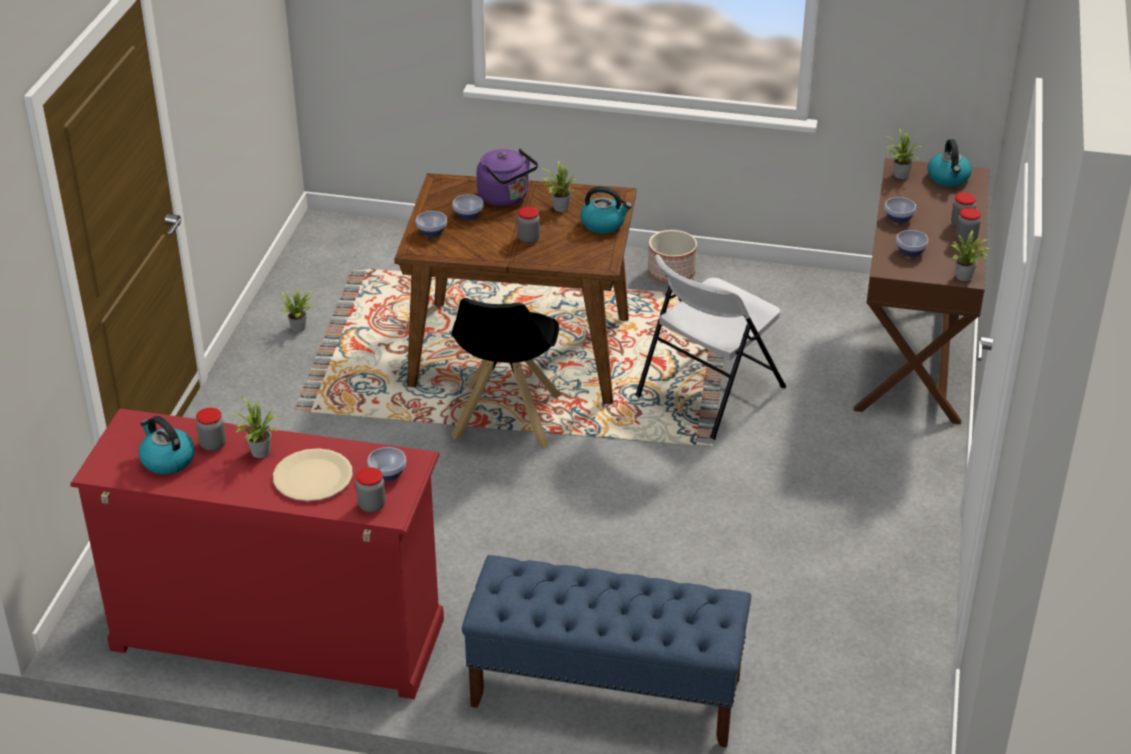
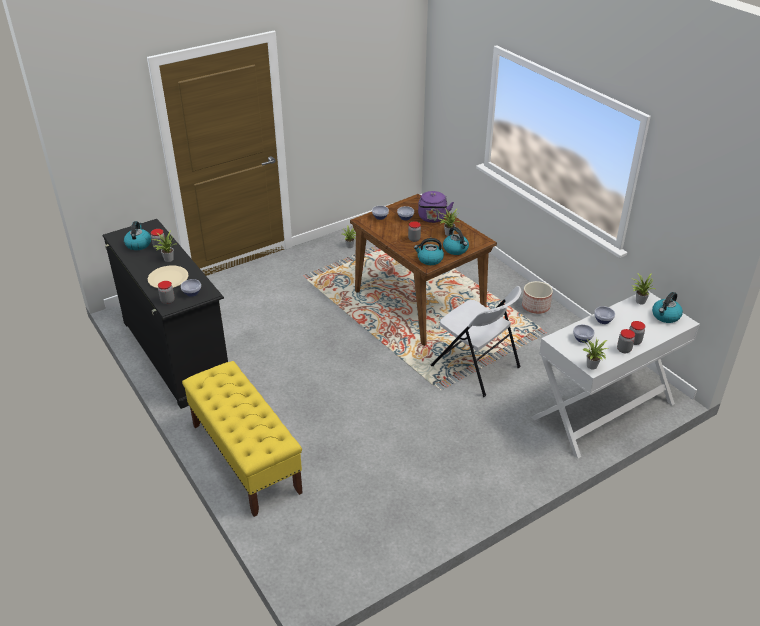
camera: 45 degrees right, 0 degrees up
red cabinet [70,409,444,699] -> black cabinet [103,219,228,409]
black chair [451,298,561,448] -> none
blue bench [462,555,751,748] -> yellow bench [182,361,303,517]
white chair [635,255,786,440] -> white chair turned 135 degrees counterclockwise [430,286,521,397]
brown console table [853,158,989,424] -> white console table [531,292,700,458]
none -> kettle [414,238,444,265]

